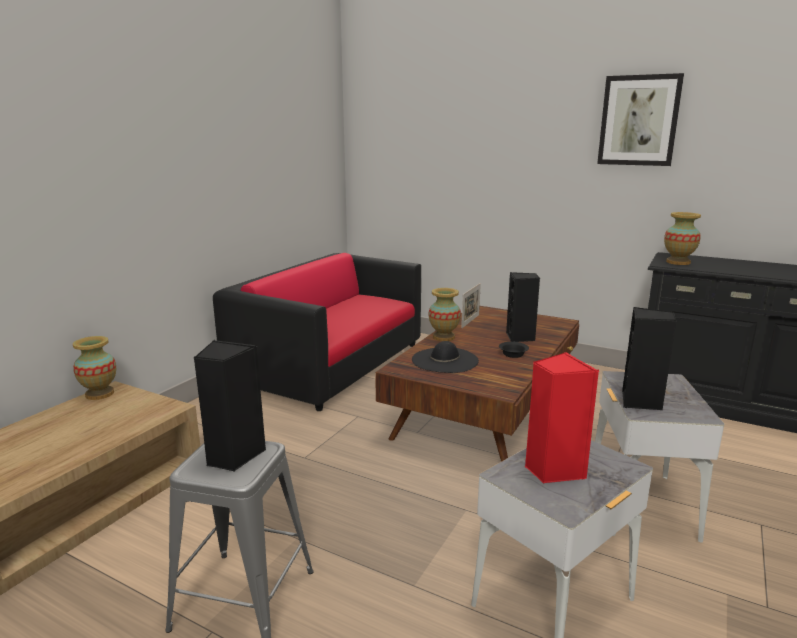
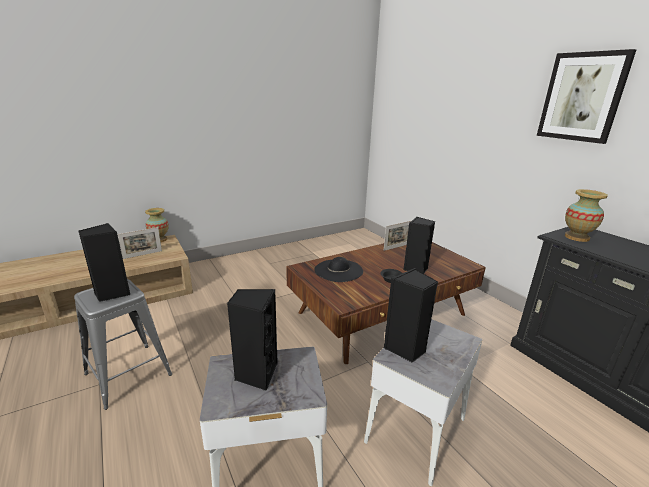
camera: 30 degrees right, 5 degrees up
sofa [213,253,421,411] -> none
vase [429,288,461,341] -> none
red speaker [525,352,599,484] -> black speaker [227,289,278,391]
none -> picture frame [117,227,162,259]

